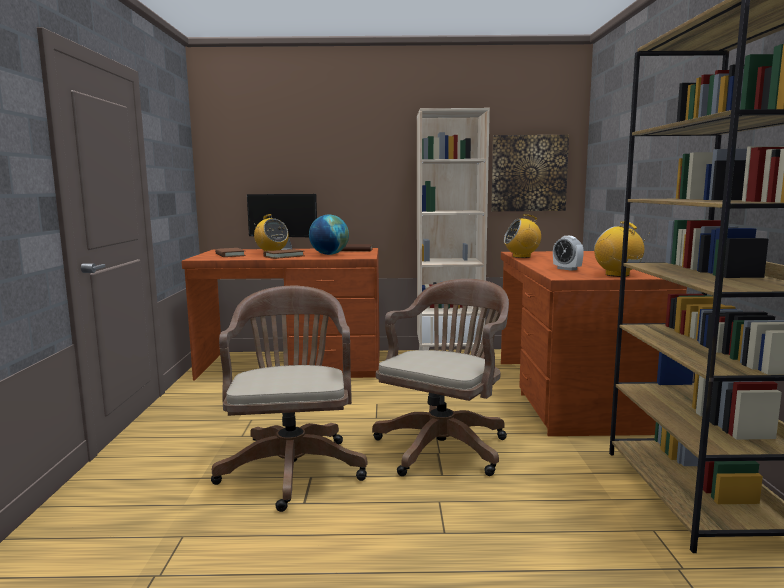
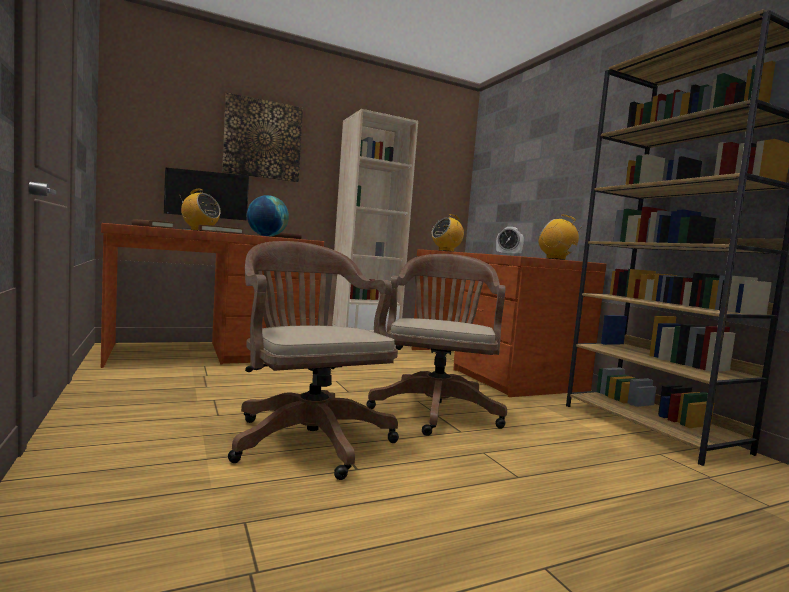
camera: 25 degrees left, 5 degrees down
picture [491,135,569,211] -> picture moved to [222,92,303,182]

